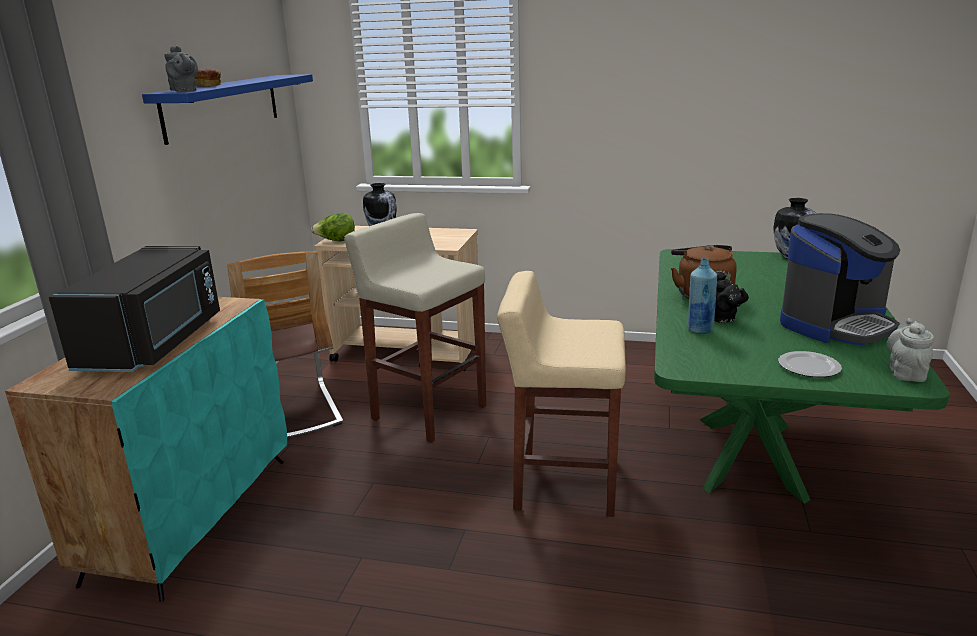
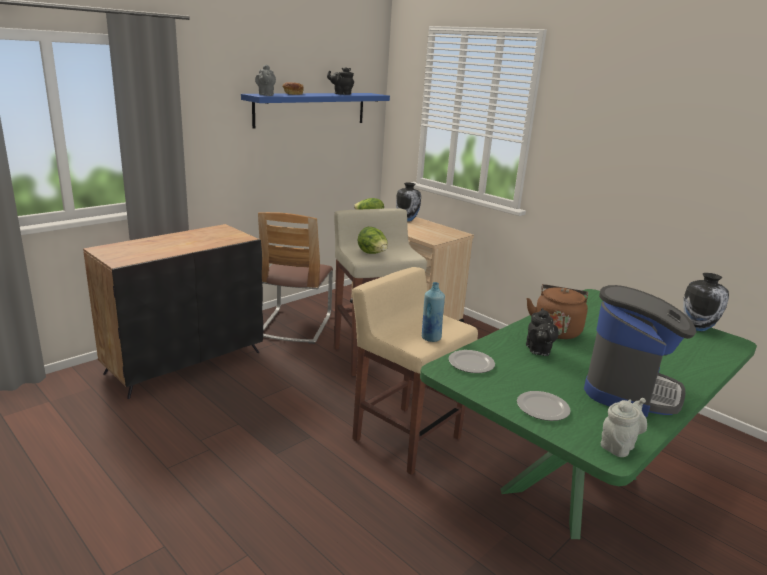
camera: 30 degrees right, 0 degrees up
turquoise cabinet [5,297,287,602] -> black cabinet [83,224,263,399]
black microwave [49,246,220,372] -> none
blue bottle [688,258,717,334] -> blue bottle moved to [422,282,445,342]
coffee machine [780,213,900,345] -> coffee machine turned 60 degrees counterclockwise [584,285,696,417]
none -> black teapot [327,67,354,95]
none -> lettuce [358,227,388,254]
none -> plate [448,350,495,373]

